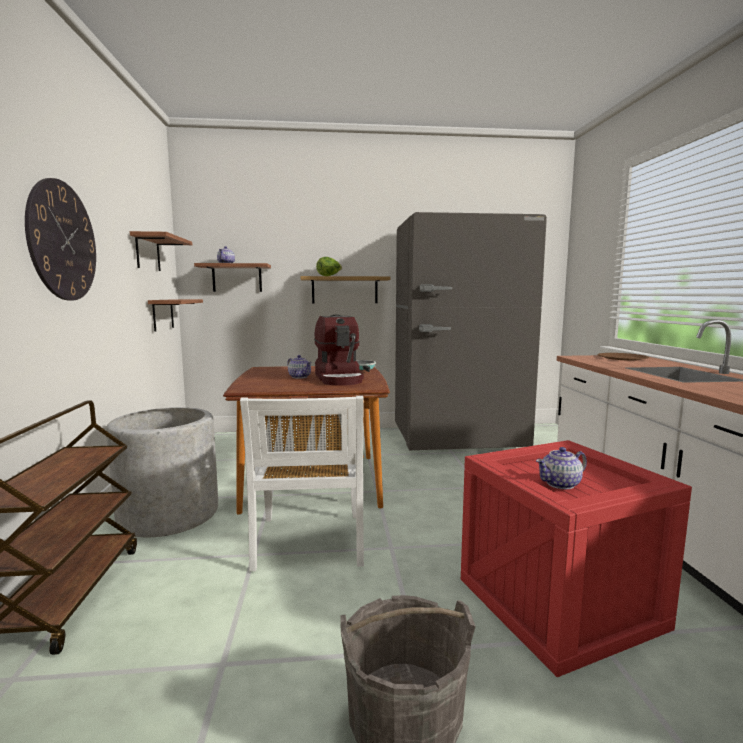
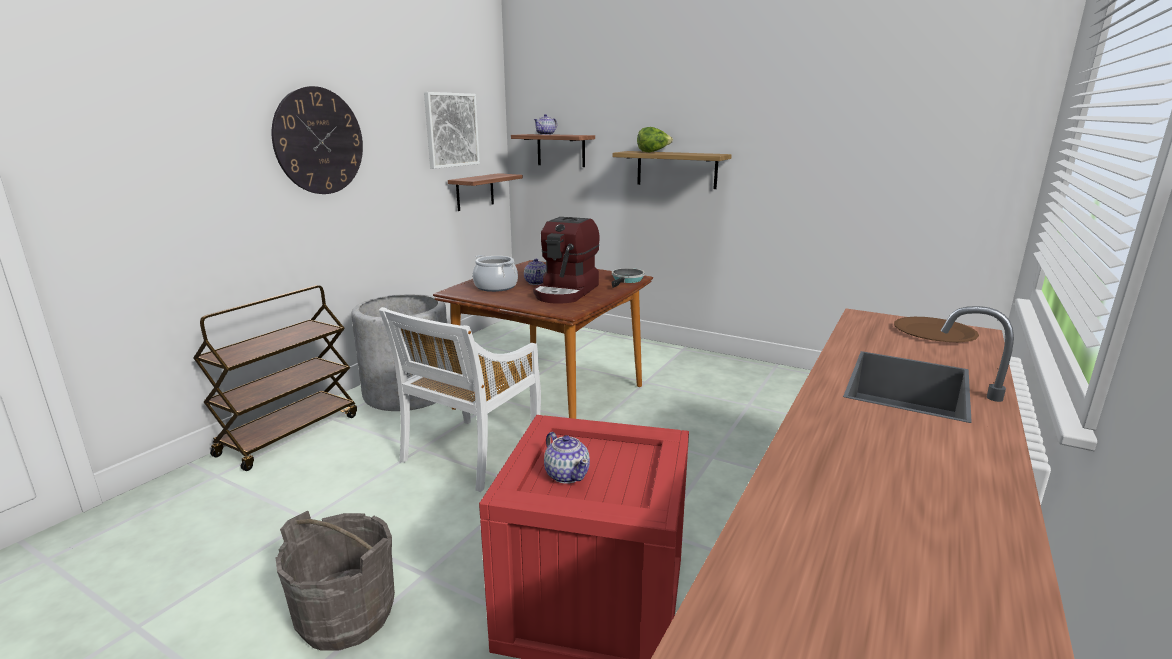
camera: 35 degrees right, 10 degrees up
shelf [130,231,192,271] -> picture [424,92,480,169]
grey fridge [395,212,547,450] -> none
teapot [536,447,587,489] -> teapot turned 135 degrees counterclockwise [544,432,590,484]
none -> cooking pot [473,255,518,292]

